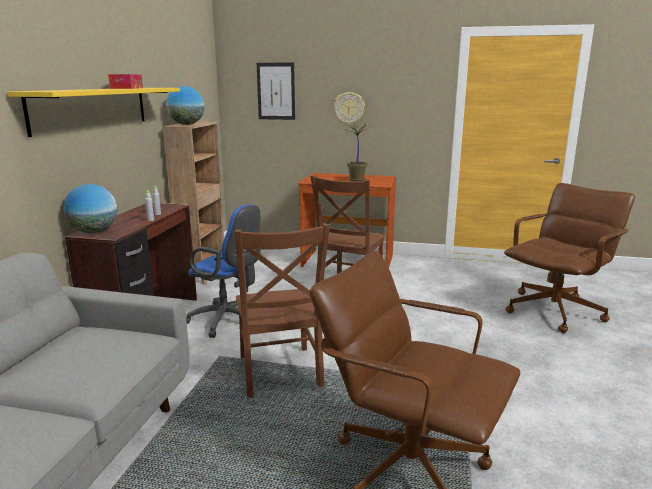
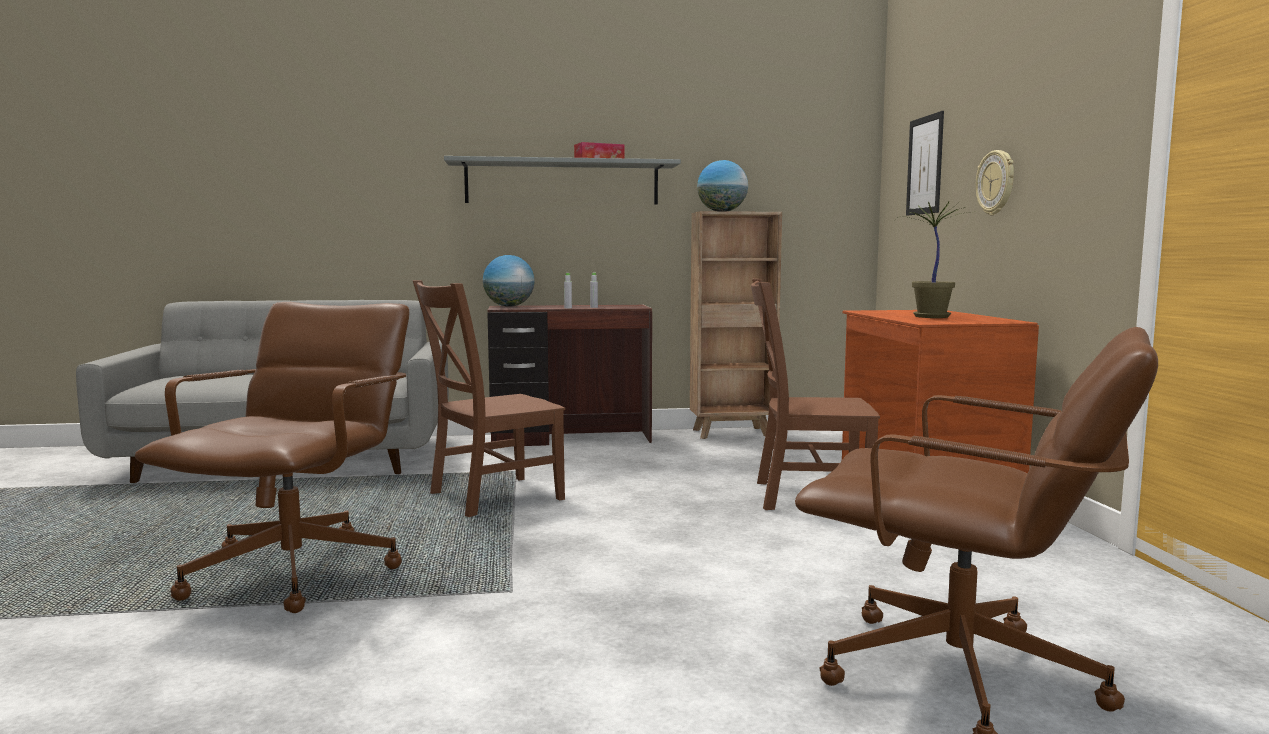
camera: 70 degrees right, 10 degrees down
yellow shelf [7,88,180,137] -> grey shelf [444,156,681,205]
blue office chair [186,205,261,338] -> none

